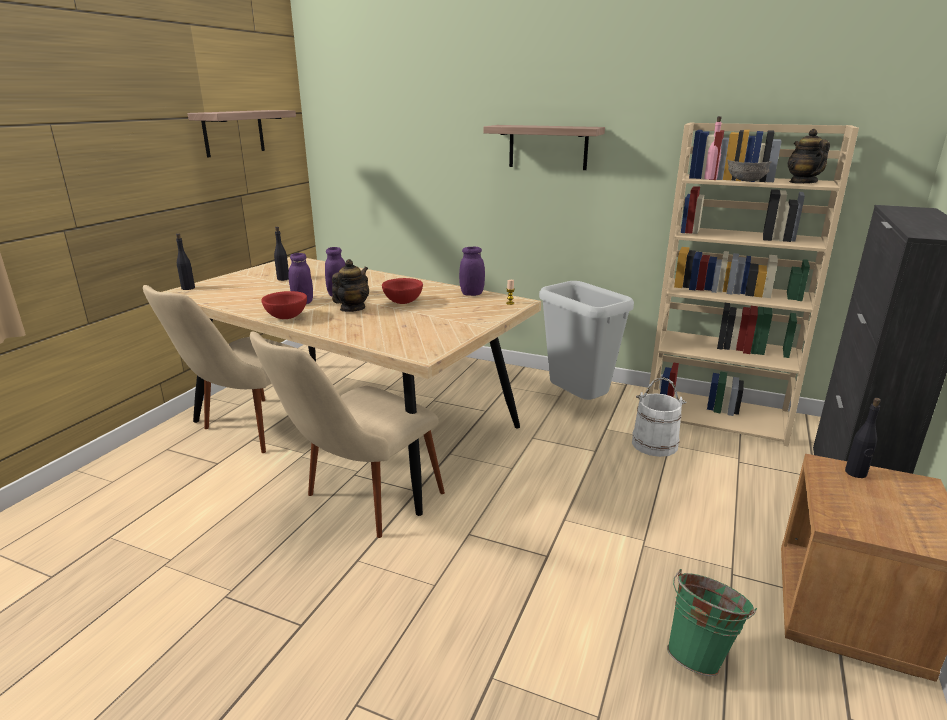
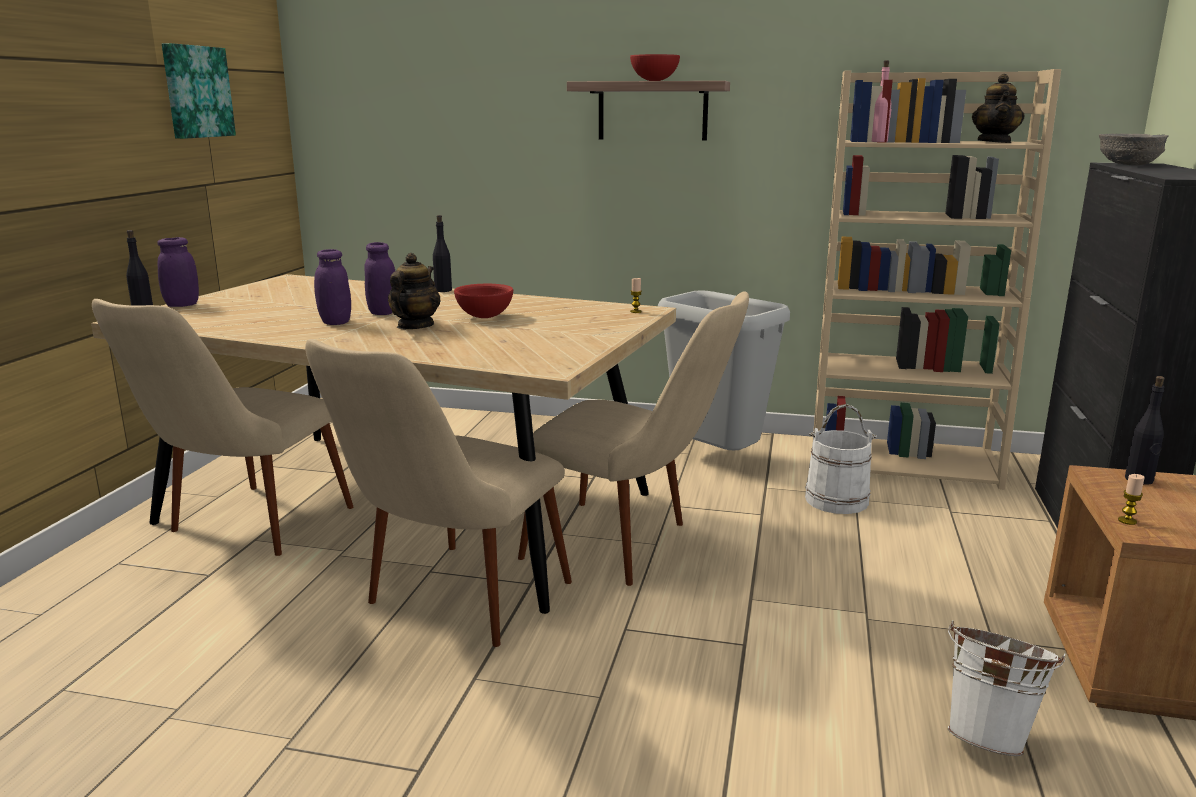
camera: 10 degrees left, 5 degrees down
shelf [188,110,296,157] -> picture [162,43,236,139]
red bowl [261,291,307,319] -> red bowl moved to [630,54,680,81]
black bottle [274,227,289,281] -> black bottle moved to [433,215,452,292]
purple jar [459,247,485,296] -> purple jar moved to [158,237,199,307]
green bucket [667,569,757,676] -> white bucket [948,620,1066,756]
grey bowl [727,160,772,181] -> grey bowl moved to [1099,134,1169,166]
teapot [788,129,830,184] -> teapot turned 150 degrees counterclockwise [972,74,1025,143]
none -> beige chair [518,291,749,586]
none -> candle [1118,474,1145,525]

